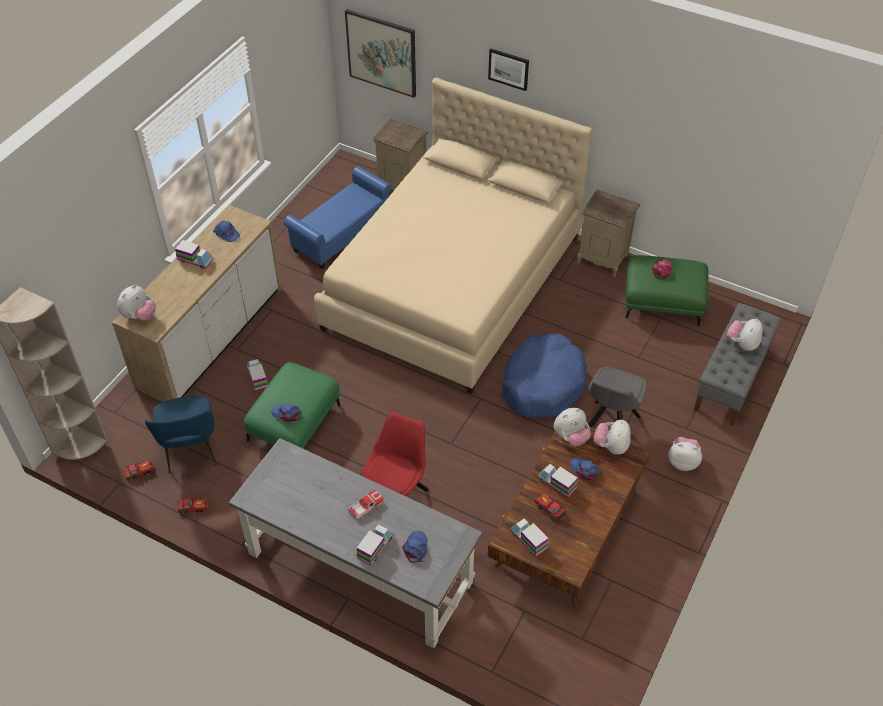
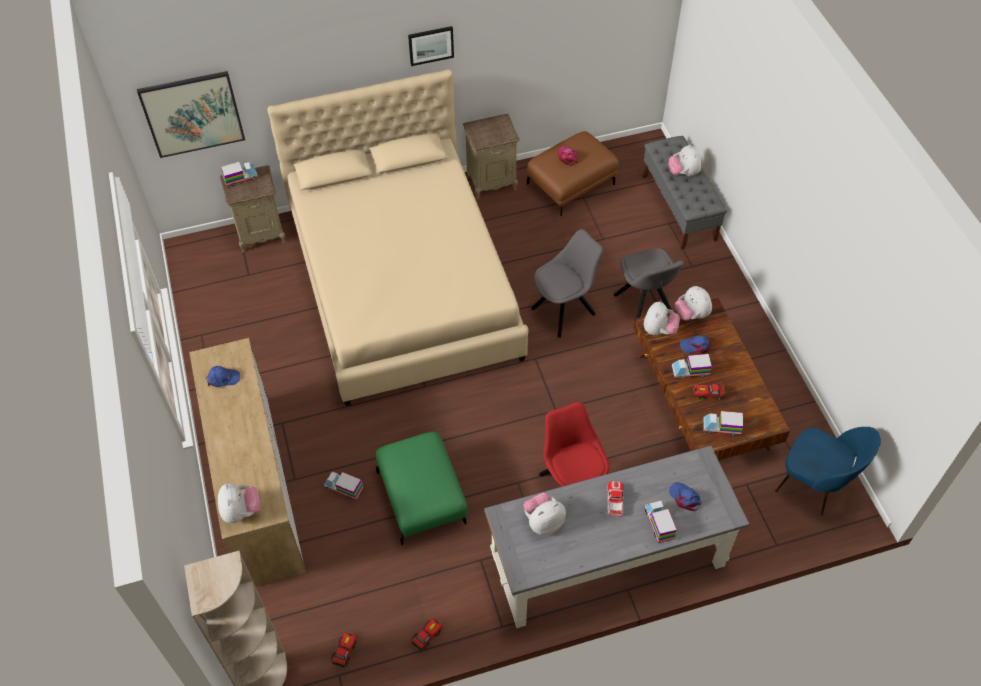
camera: 45 degrees left, 5 degrees up
blue chair [145,396,217,473] -> blue chair moved to [775,427,881,515]
toy truck [175,240,213,269] -> toy truck moved to [221,162,258,187]
blue cap [271,403,302,422] -> none
blue ottoman [284,166,392,269] -> none
picture [488,49,529,91] -> picture moved to [408,26,454,66]
blue dog bed [502,333,587,418] -> grey chair [531,229,603,338]
green ottoman [626,255,709,326] -> brown ottoman [527,131,619,216]
plush toy [668,437,702,471] -> plush toy moved to [524,493,566,535]

